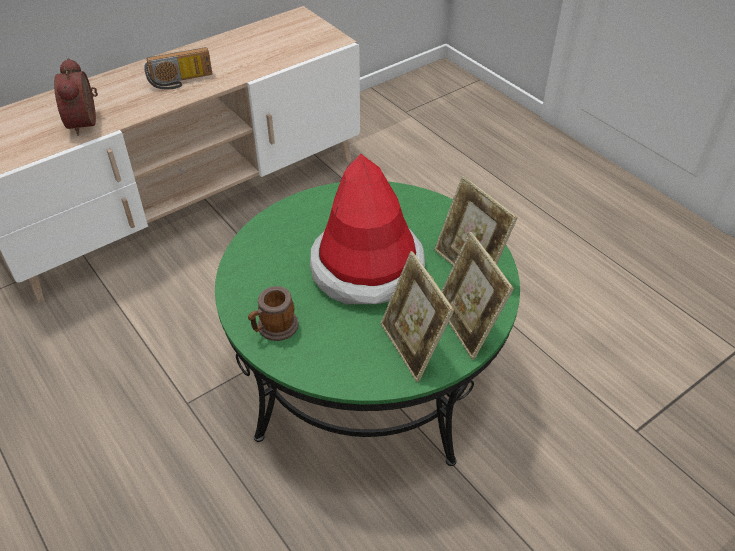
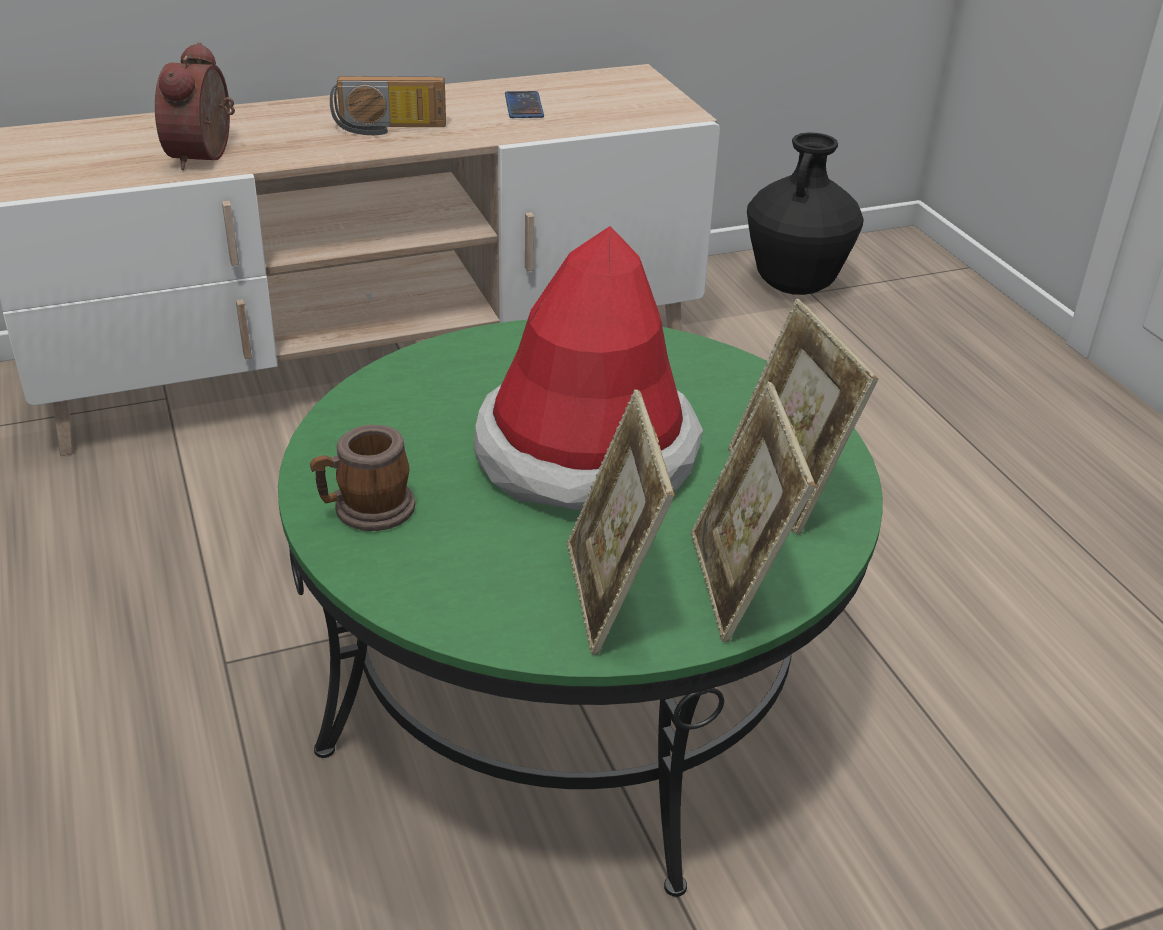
camera: 15 degrees right, 10 degrees down
none -> phone [505,91,544,118]
none -> black vase [747,132,864,295]

